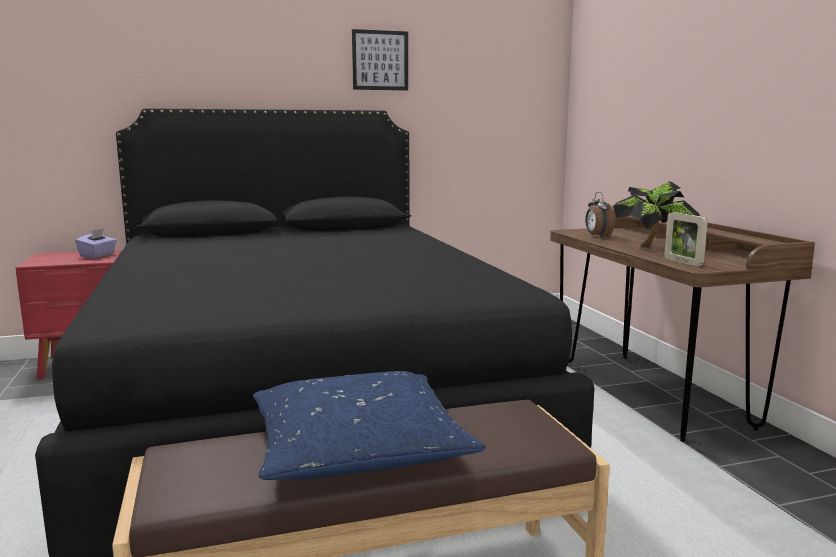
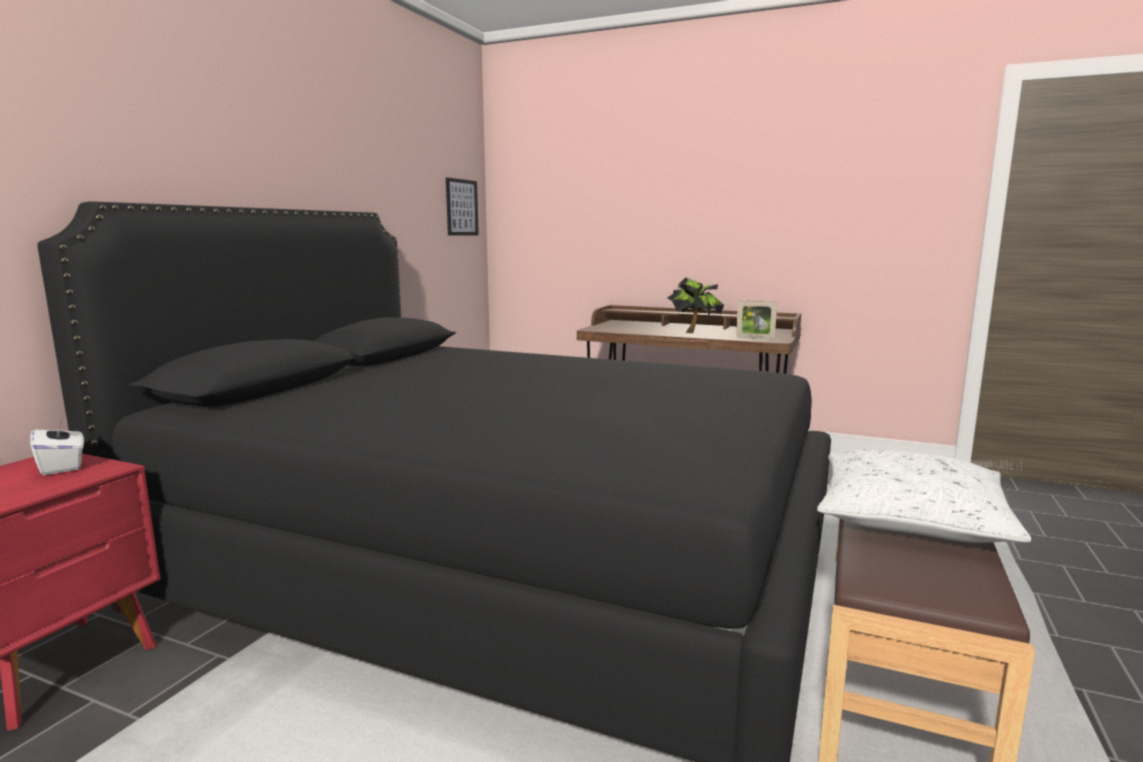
camera: 50 degrees left, 0 degrees up
purple tissue box [75,228,117,258] -> white tissue box [30,415,84,475]
blue pillow [253,371,486,480] -> white pillow [817,449,1031,543]
picture [352,29,408,91] -> picture moved to [446,177,479,236]
alarm clock [585,192,615,238] -> none

